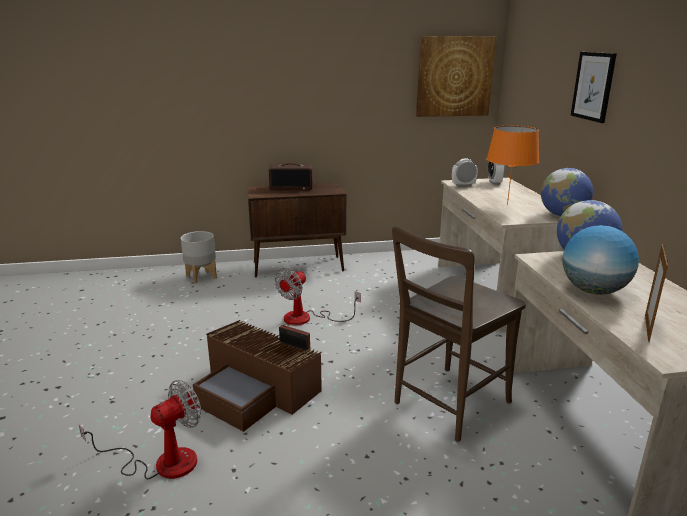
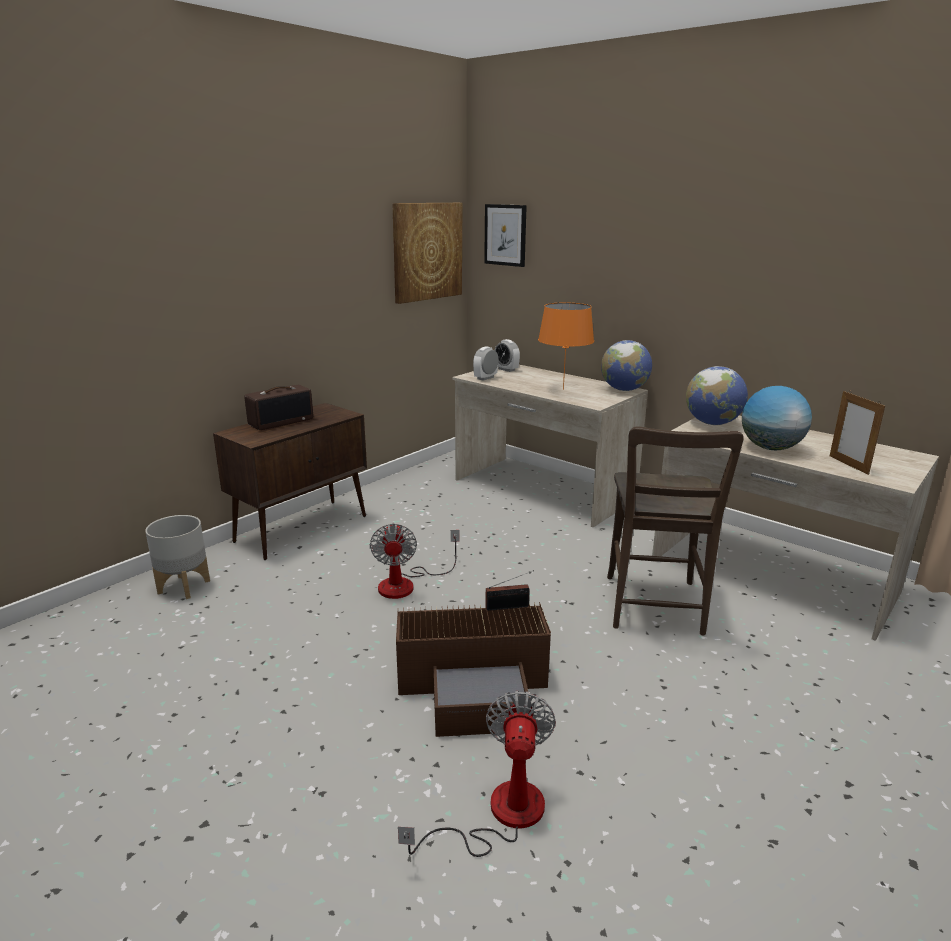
camera: 40 degrees left, 0 degrees up
picture [571,52,617,123] -> picture moved to [484,204,527,267]

